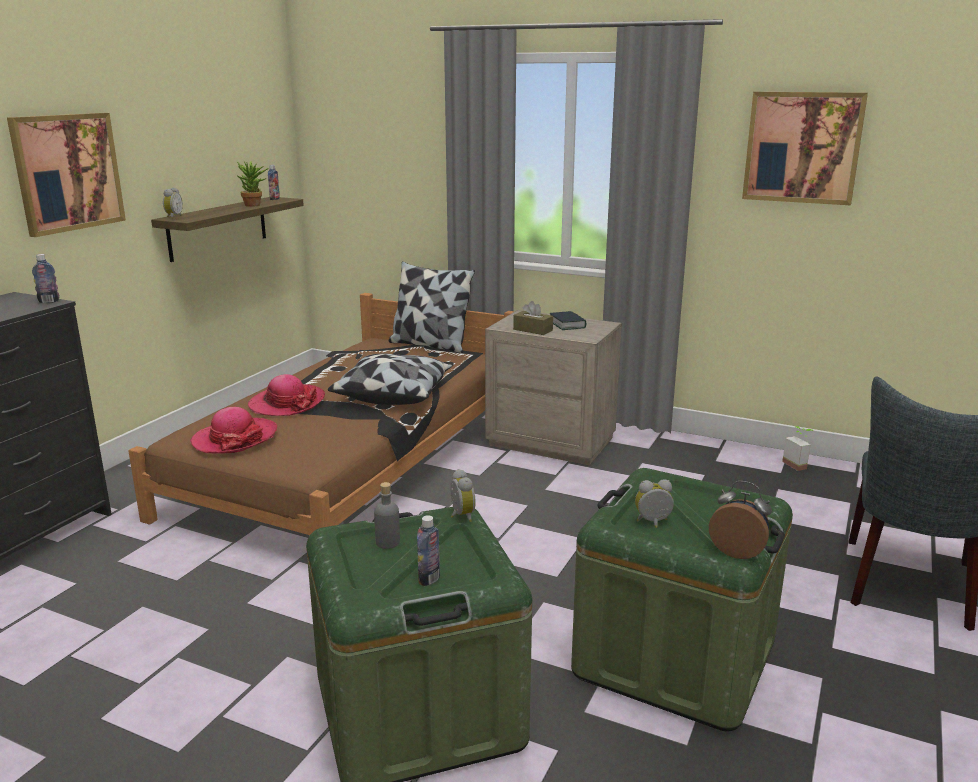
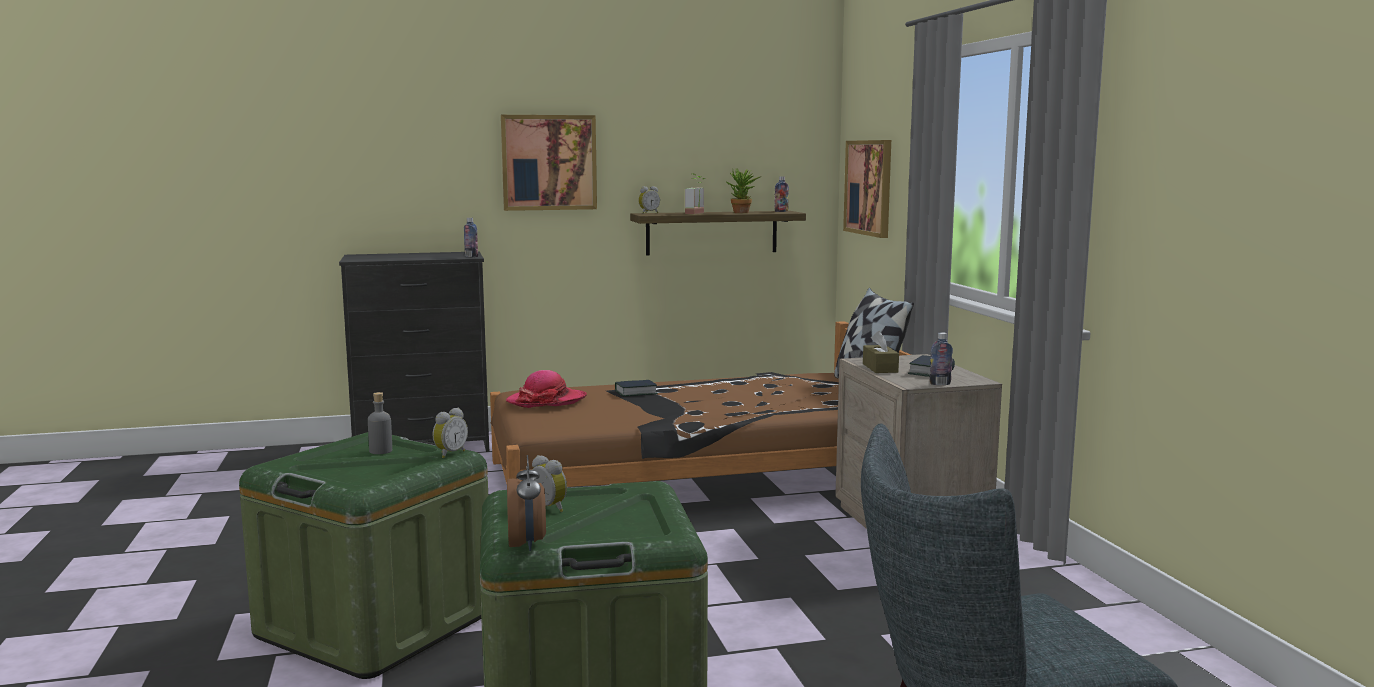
camera: 50 degrees right, 10 degrees down
hat [248,374,325,416] -> book [615,380,658,396]
pillow [328,353,453,405] -> none
bottle [417,515,440,586] -> bottle moved to [929,333,953,385]
picture [742,92,868,205] -> picture moved to [843,140,891,238]
potted plant [782,426,813,471] -> potted plant moved to [685,174,707,214]

